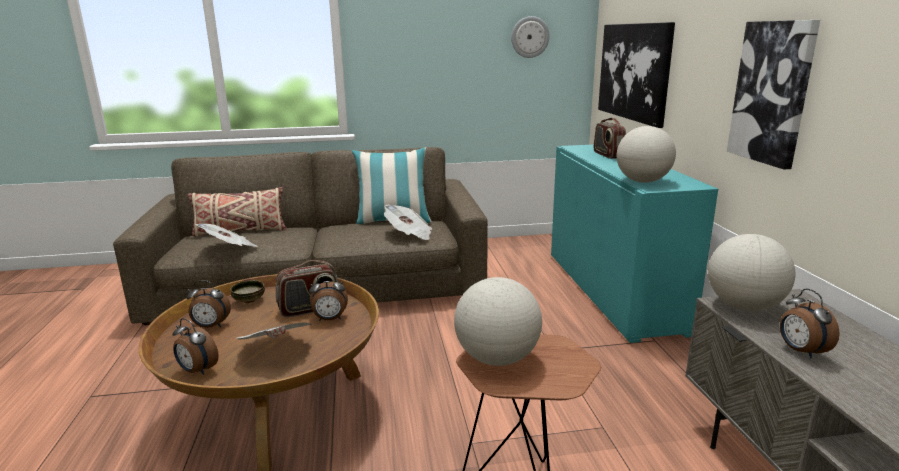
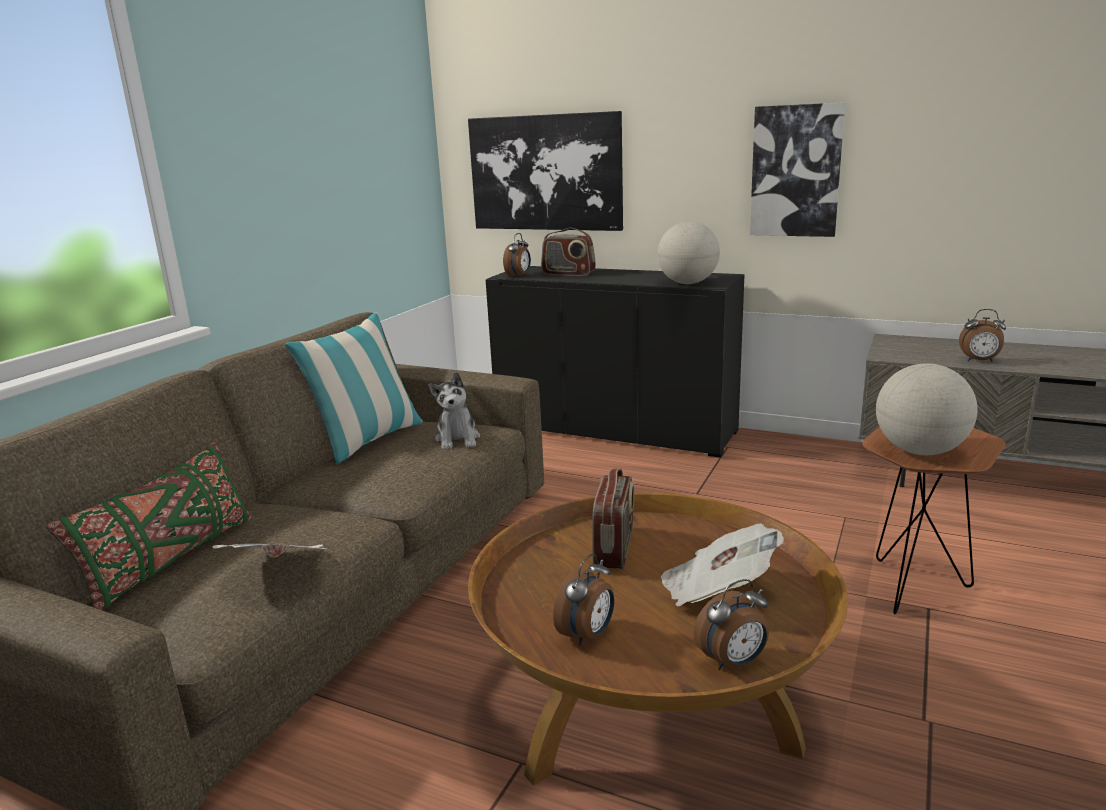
camera: 55 degrees left, 0 degrees up
beige pillow [188,187,286,236] -> green pillow [47,442,251,610]
bowl [230,280,265,303] -> none
alarm clock [309,274,348,321] -> alarm clock moved to [503,233,531,277]
newspaper [384,204,432,240] -> plush toy [428,372,480,449]
wall clock [511,16,550,58] -> none
turquoise cabinet [551,144,718,343] -> black cabinet [486,266,745,458]
globe [708,234,795,311] -> none

